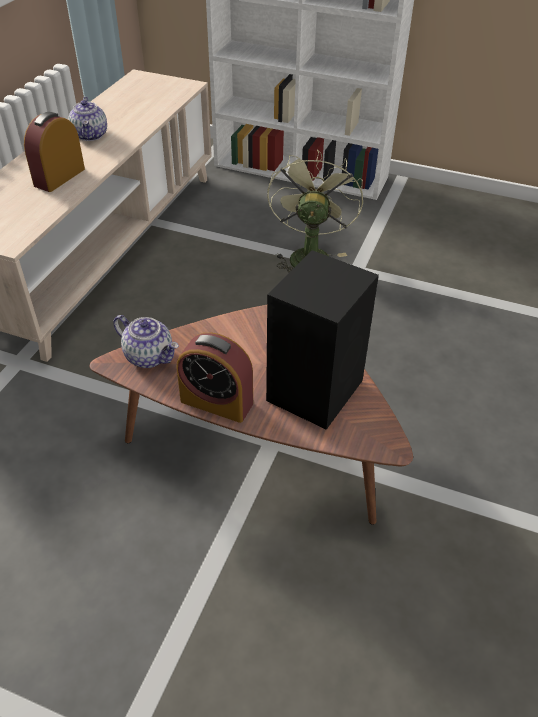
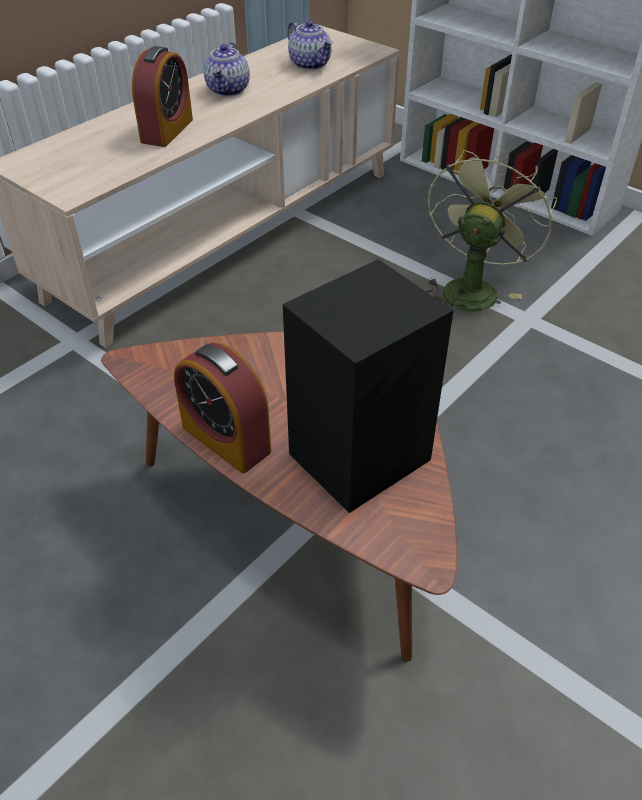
camera: 20 degrees right, 0 degrees up
alarm clock [24,112,85,192] -> alarm clock turned 150 degrees clockwise [132,46,193,147]
teapot [113,315,179,368] -> teapot moved to [287,20,333,70]

